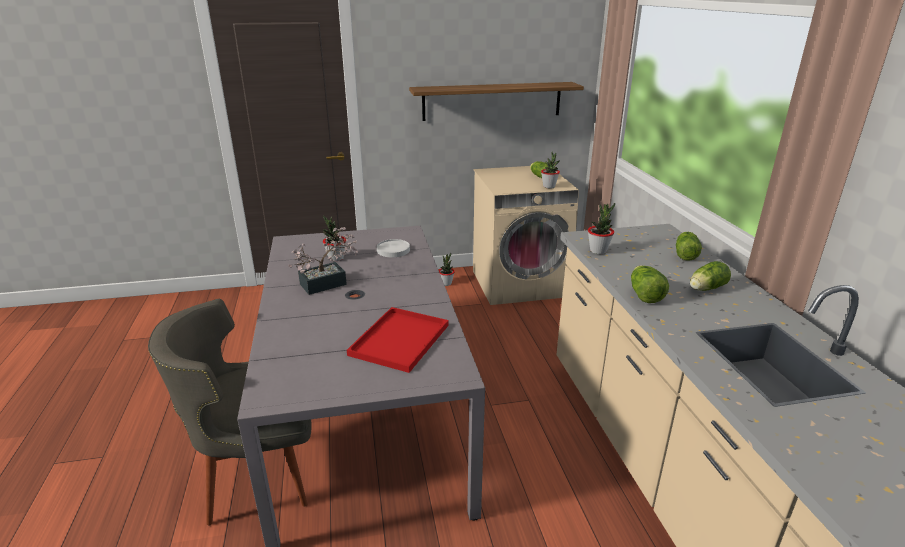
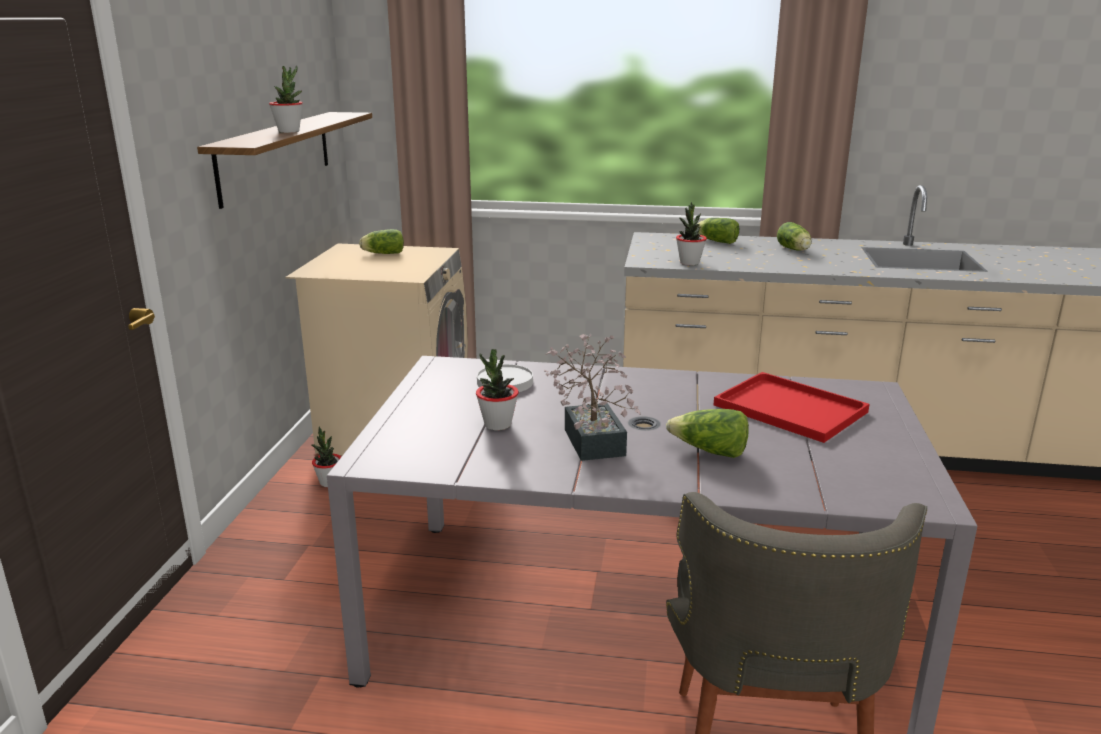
camera: 70 degrees left, 5 degrees down
potted plant [541,152,560,189] -> potted plant moved to [269,66,303,133]
lettuce [631,265,669,303] -> lettuce moved to [666,409,749,458]

